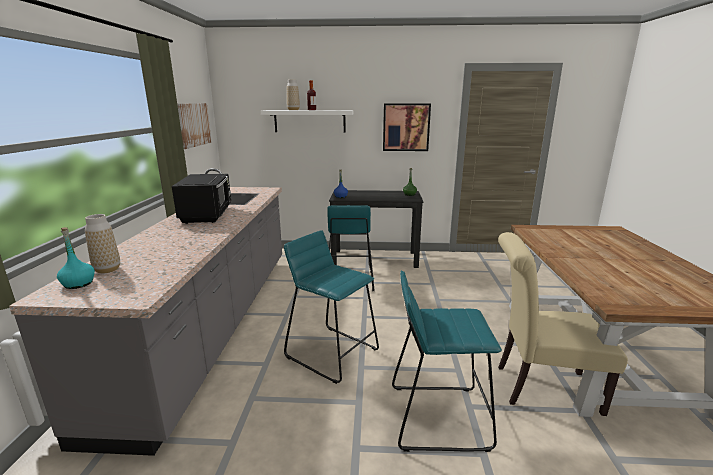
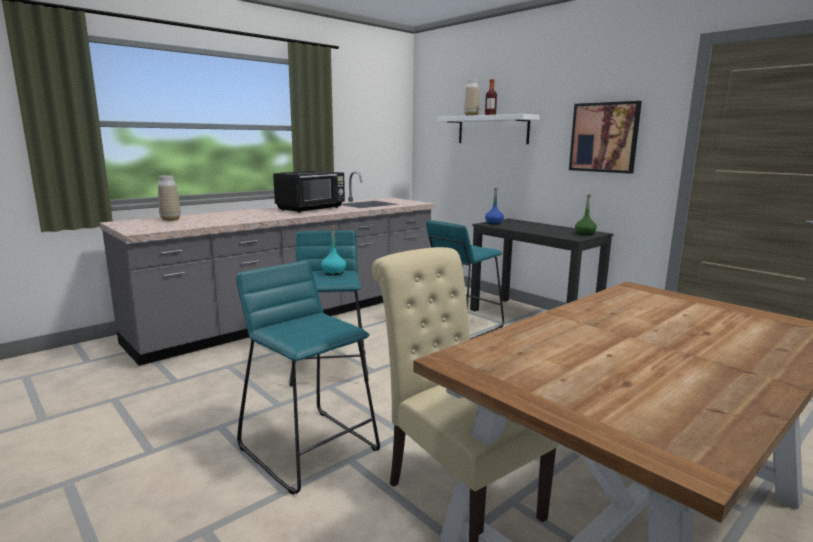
camera: 45 degrees right, 5 degrees down
turquoise bottle [57,227,95,289] -> turquoise bottle moved to [321,226,346,276]
picture [177,103,212,149] -> none

